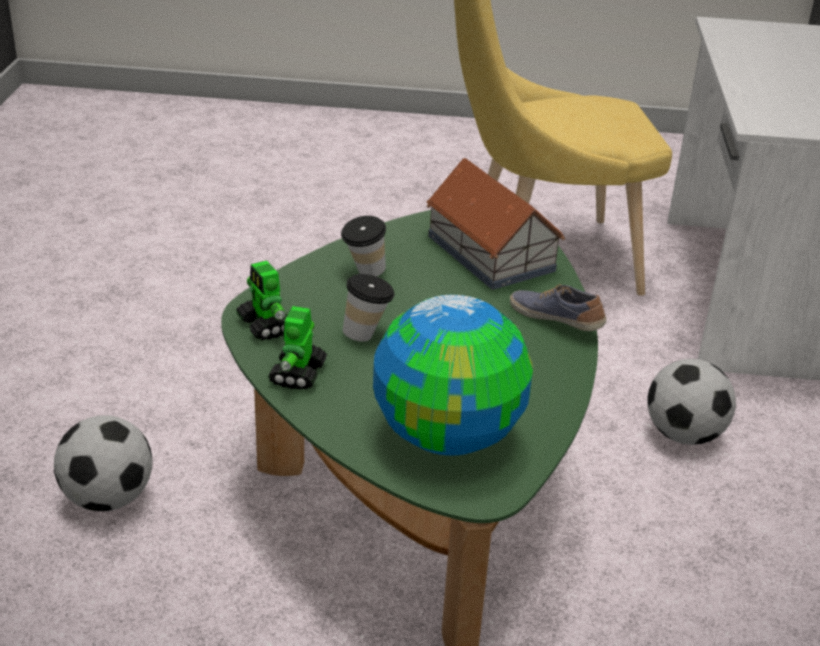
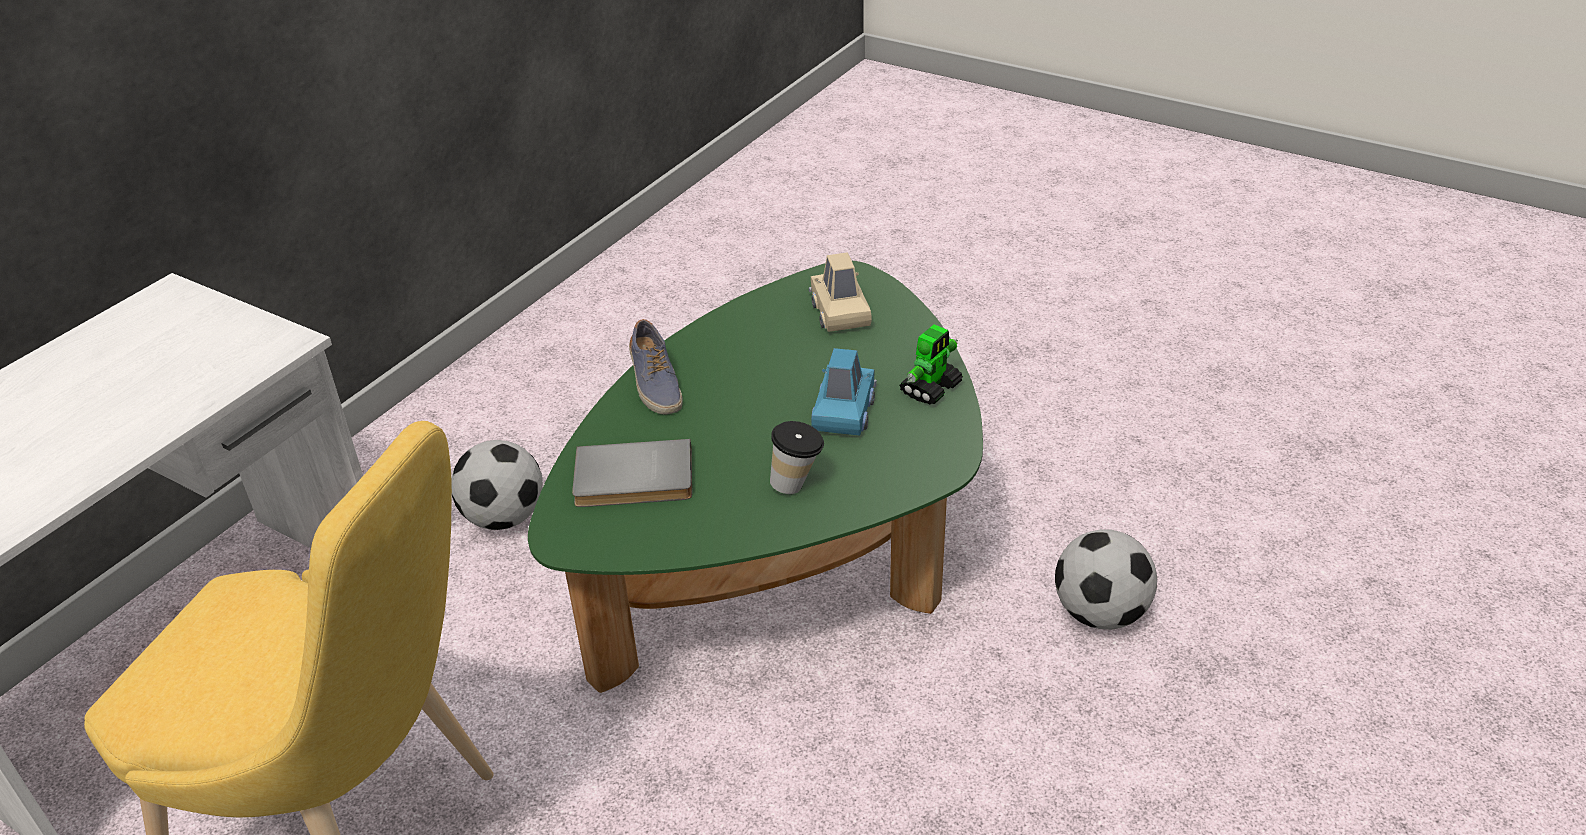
camera: 150 degrees left, 5 degrees up
toy robot [236,260,287,340] -> none
cup [343,274,395,342] -> blue toy car [811,348,877,435]
globe [373,295,533,456] -> beige toy car [809,252,872,332]
toy house [426,158,565,290] -> grey book [572,439,692,507]

